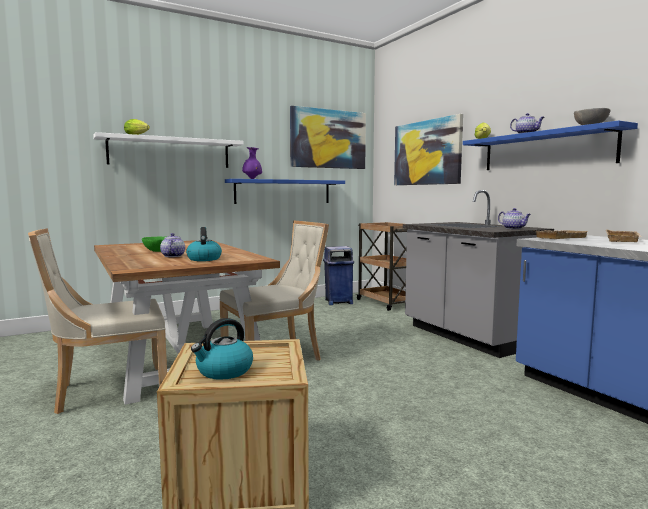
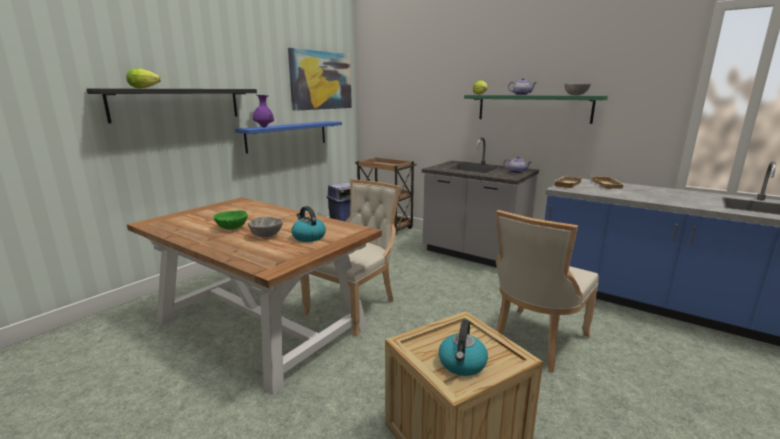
camera: 25 degrees left, 10 degrees up
beige chair [28,229,167,414] -> beige chair moved to [496,210,599,372]
white shelf [93,132,244,168] -> black shelf [87,88,257,123]
teapot [160,233,185,257] -> grey bowl [248,217,283,237]
picture [394,114,463,185] -> none
blue shelf [463,121,638,170] -> green shelf [464,95,608,124]

